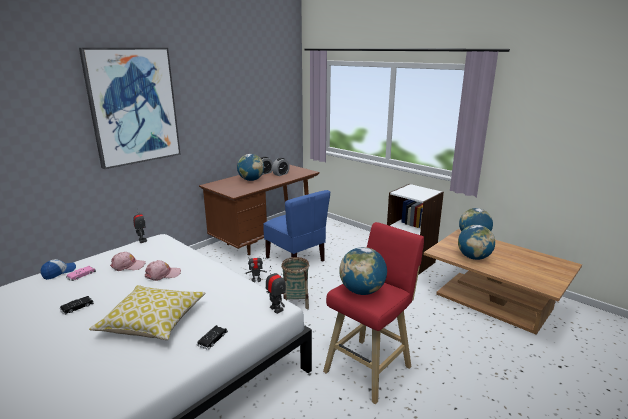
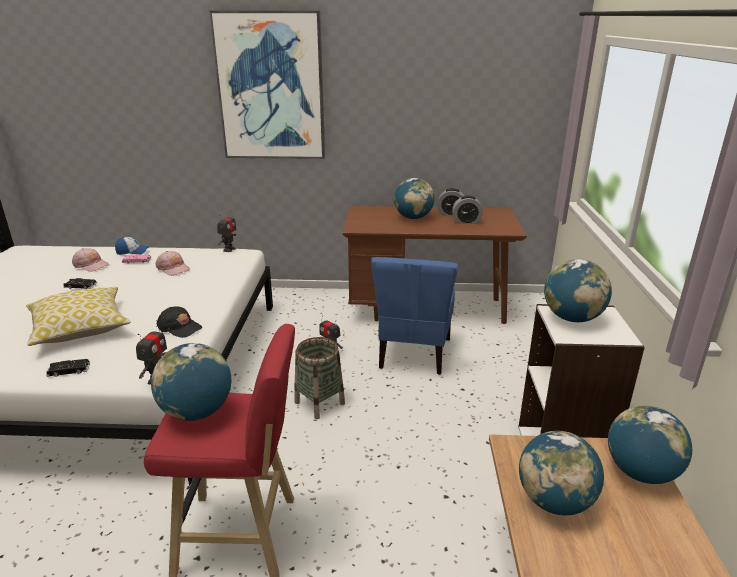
camera: 50 degrees right, 5 degrees up
pink cap [145,260,181,281] -> pink cap moved to [72,248,109,272]
none -> black cap [157,306,202,338]
none -> globe [544,259,612,322]

